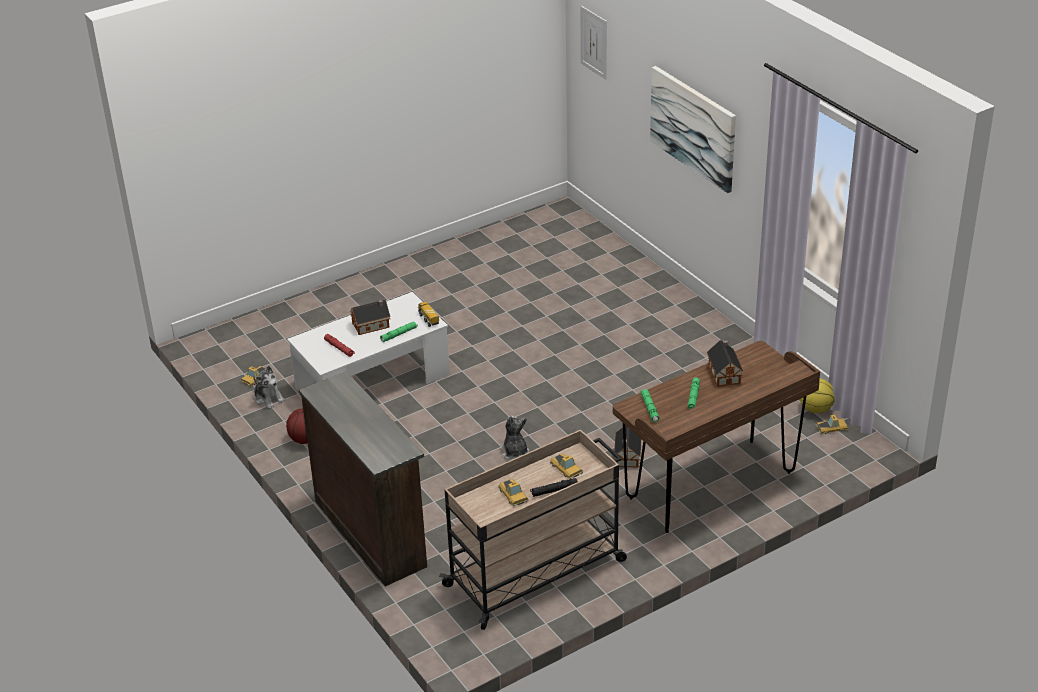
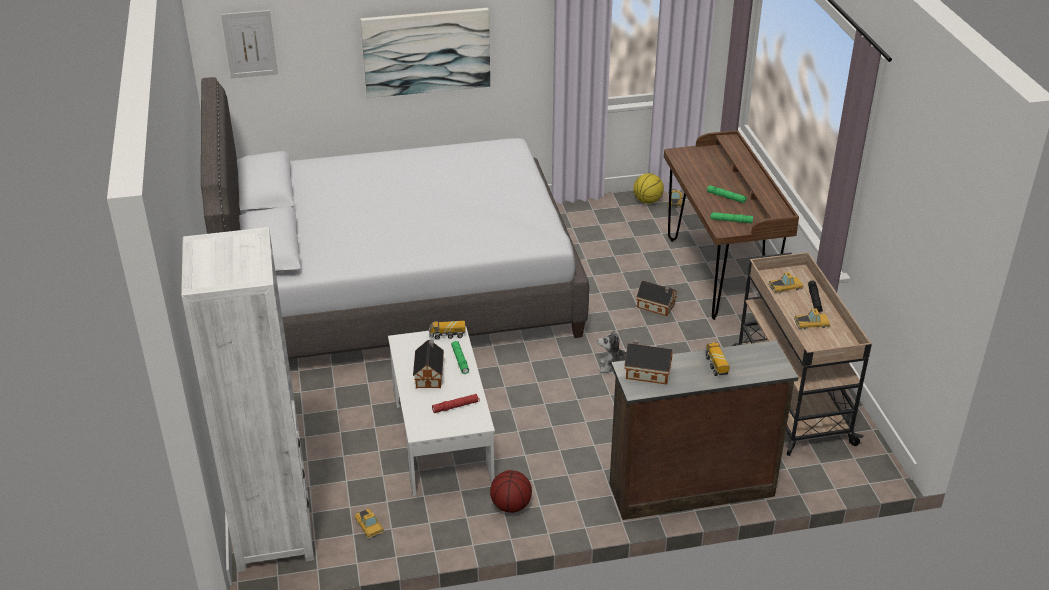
camera: 70 degrees left, 0 degrees up
plush toy [253,366,285,409] -> none
toy house [707,340,744,387] -> toy house moved to [624,339,673,385]
none -> white bookcase [181,227,314,572]
none -> grey bed [201,77,589,359]
none -> toy truck [705,342,730,376]

